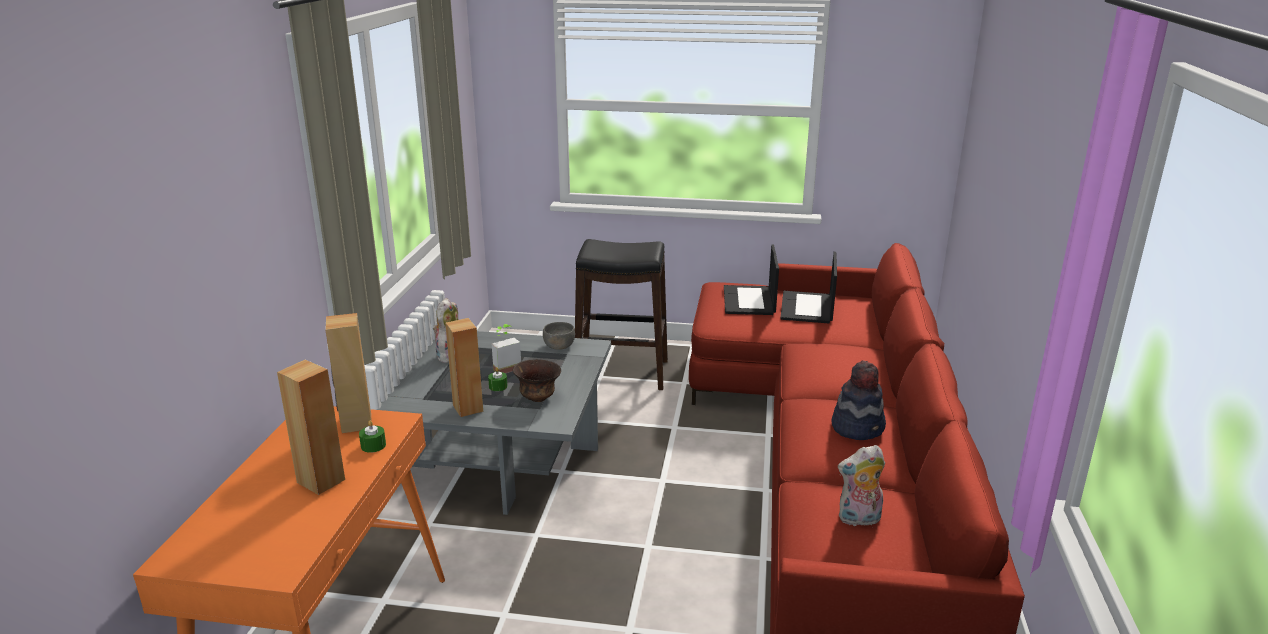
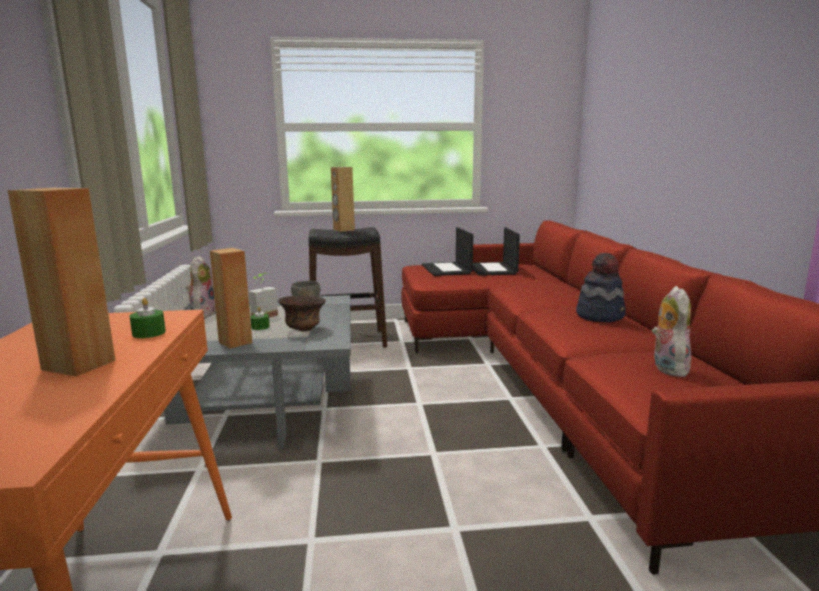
camera: 15 degrees left, 10 degrees down
brown speaker [325,313,371,433] -> brown speaker moved to [331,167,355,232]
plush toy [838,445,885,526] -> plush toy turned 120 degrees clockwise [652,286,691,377]

